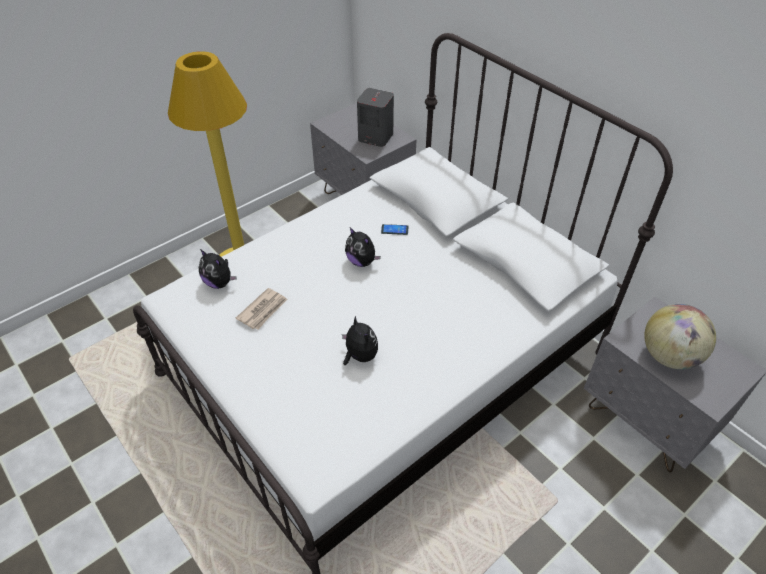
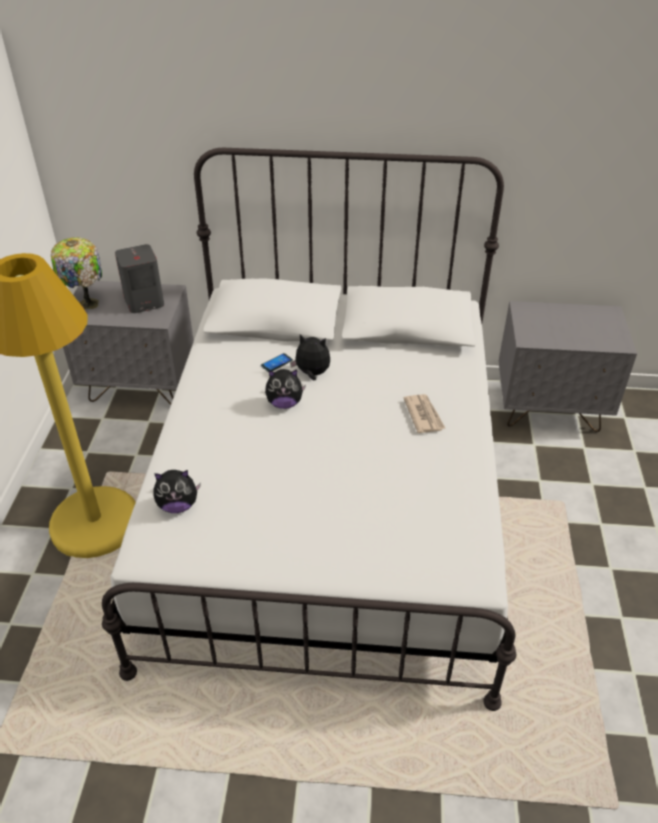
camera: 45 degrees left, 5 degrees down
newspaper [236,288,288,329] -> newspaper moved to [404,394,445,433]
plush toy [342,316,378,365] -> plush toy moved to [290,334,330,380]
globe [644,304,716,369] -> none
none -> table lamp [51,237,102,309]

